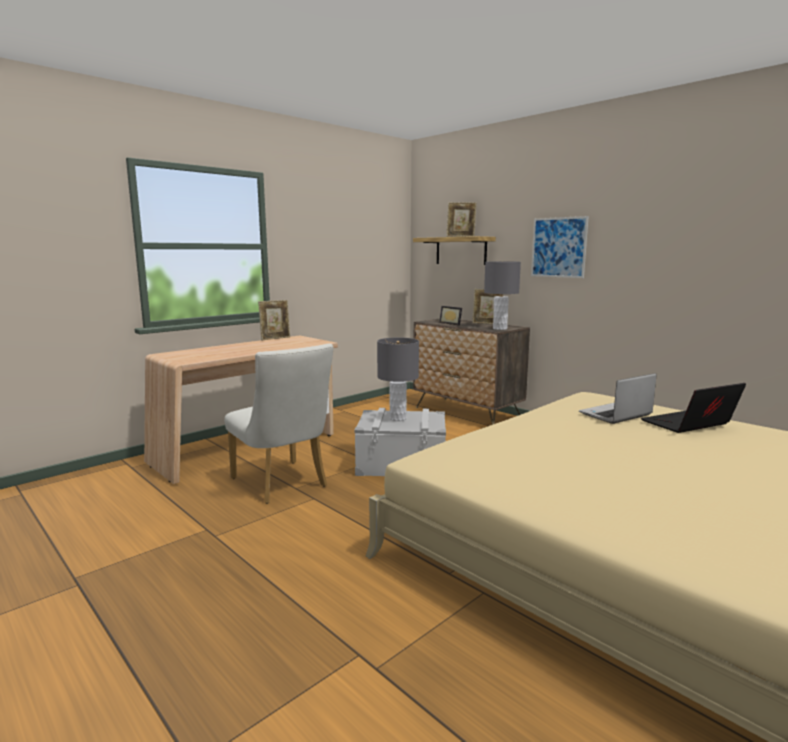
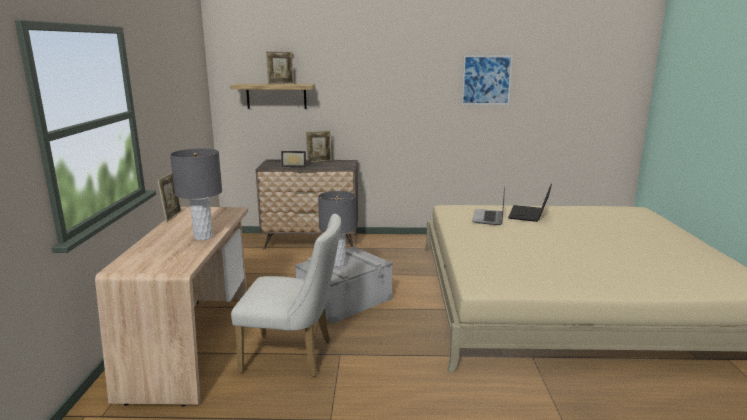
camera: 45 degrees left, 5 degrees up
grey table lamp [484,261,521,330] -> grey table lamp moved to [170,148,222,240]
picture [531,216,589,278] -> picture moved to [461,56,513,105]

